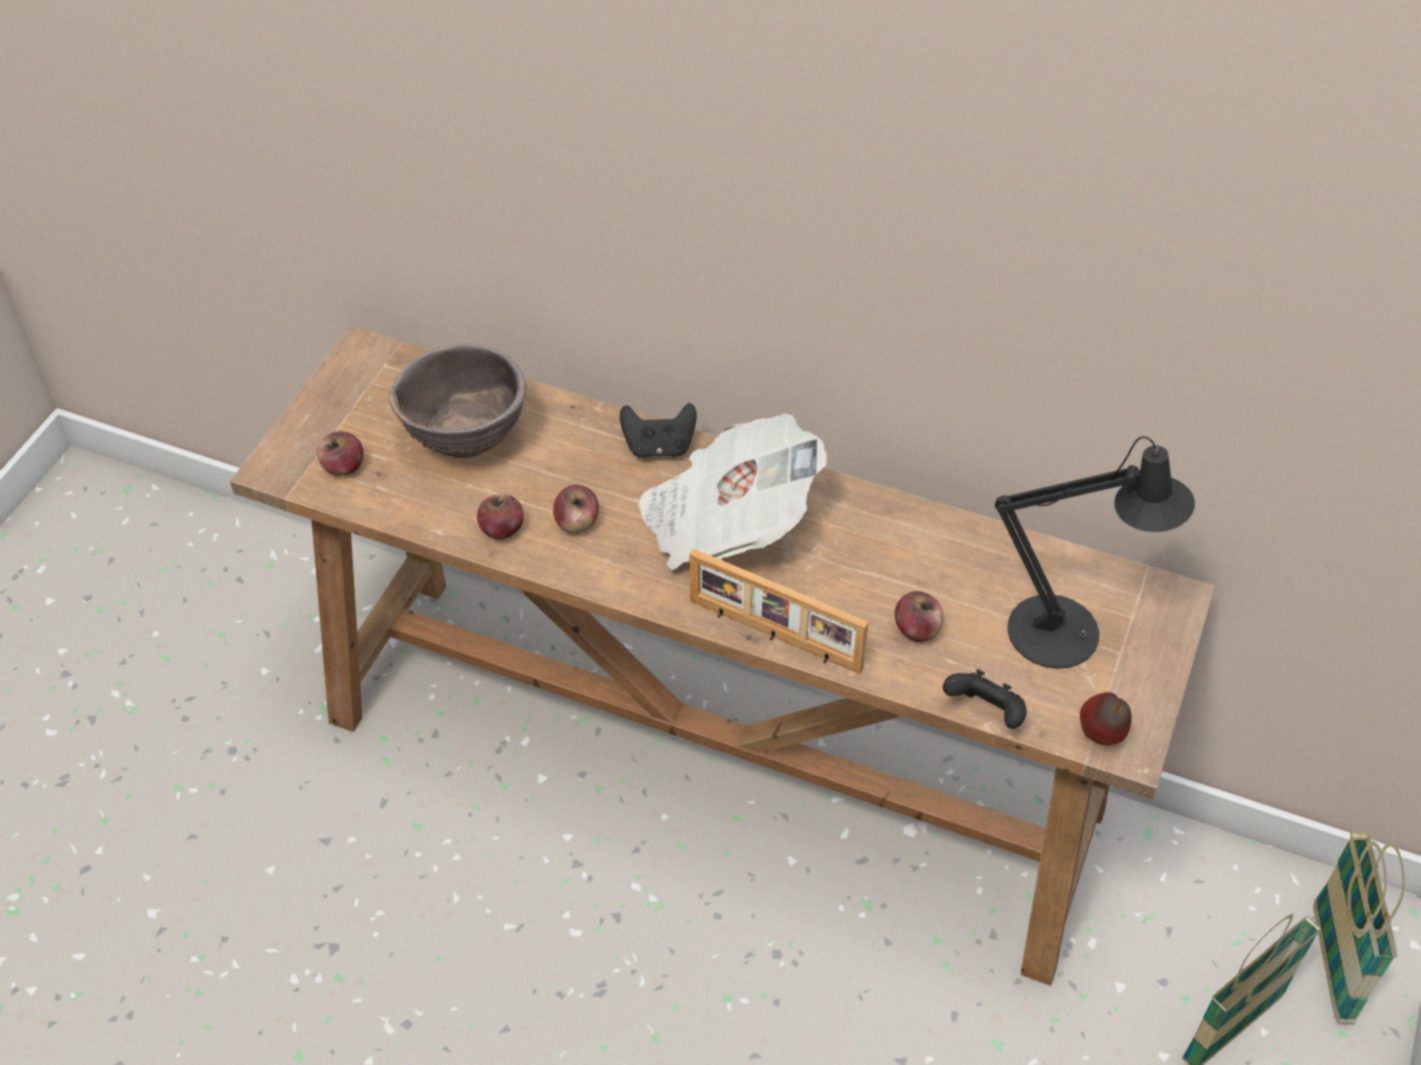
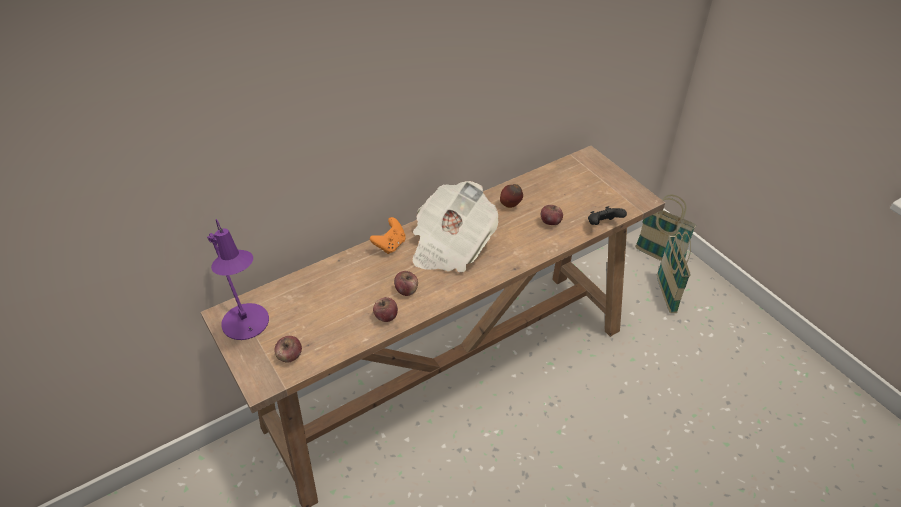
camera: 55 degrees left, 5 degrees down
brown bowl [389,344,526,458] -> none
black game controller [620,403,697,458] -> orange game controller [370,217,406,254]
picture frame [689,548,869,674] -> none
black table lamp [995,437,1195,669] -> none
apple [1080,692,1132,745] -> apple moved to [500,184,523,208]
none -> purple table lamp [207,219,269,340]

